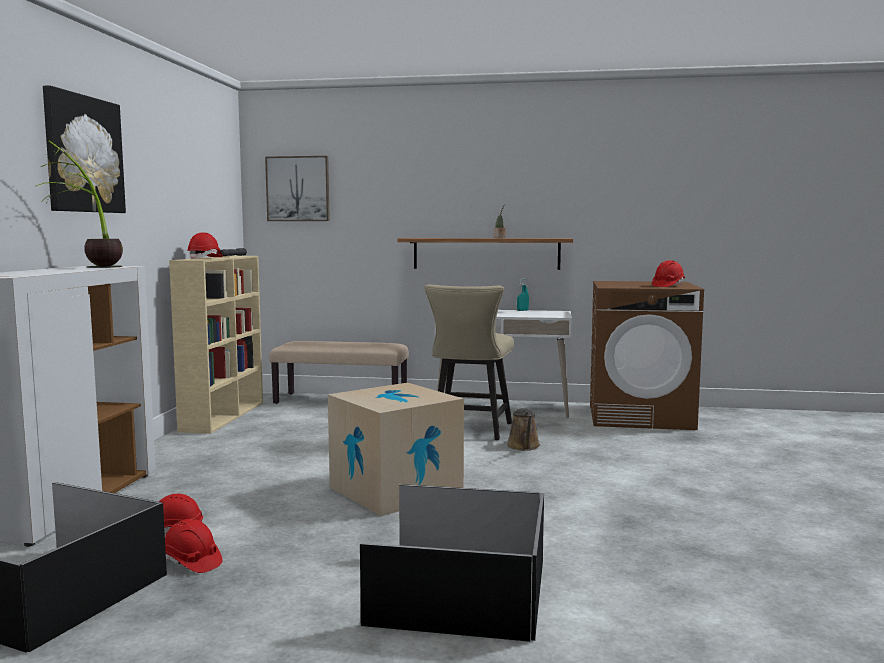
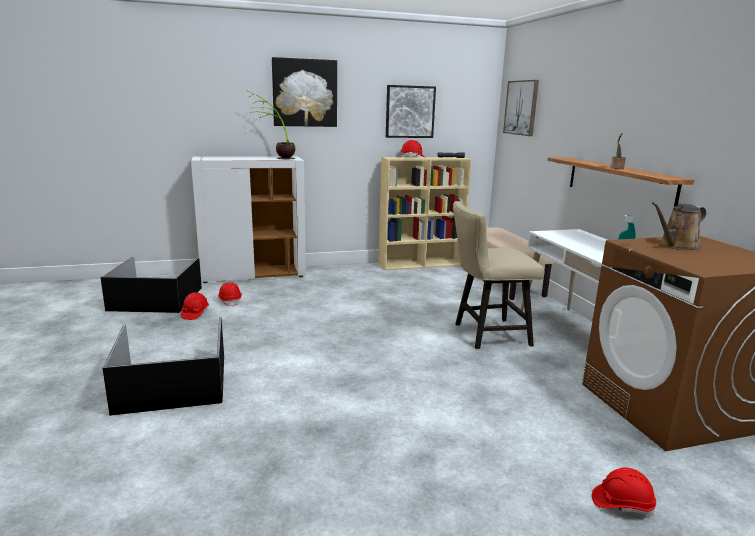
camera: 65 degrees right, 10 degrees up
cardboard box [328,383,464,516] -> none
brown watering can [507,408,540,451] -> brown watering can moved to [652,202,706,250]
red hard hat [652,260,685,287] -> red hard hat moved to [592,467,656,516]
none -> picture [386,85,436,138]

